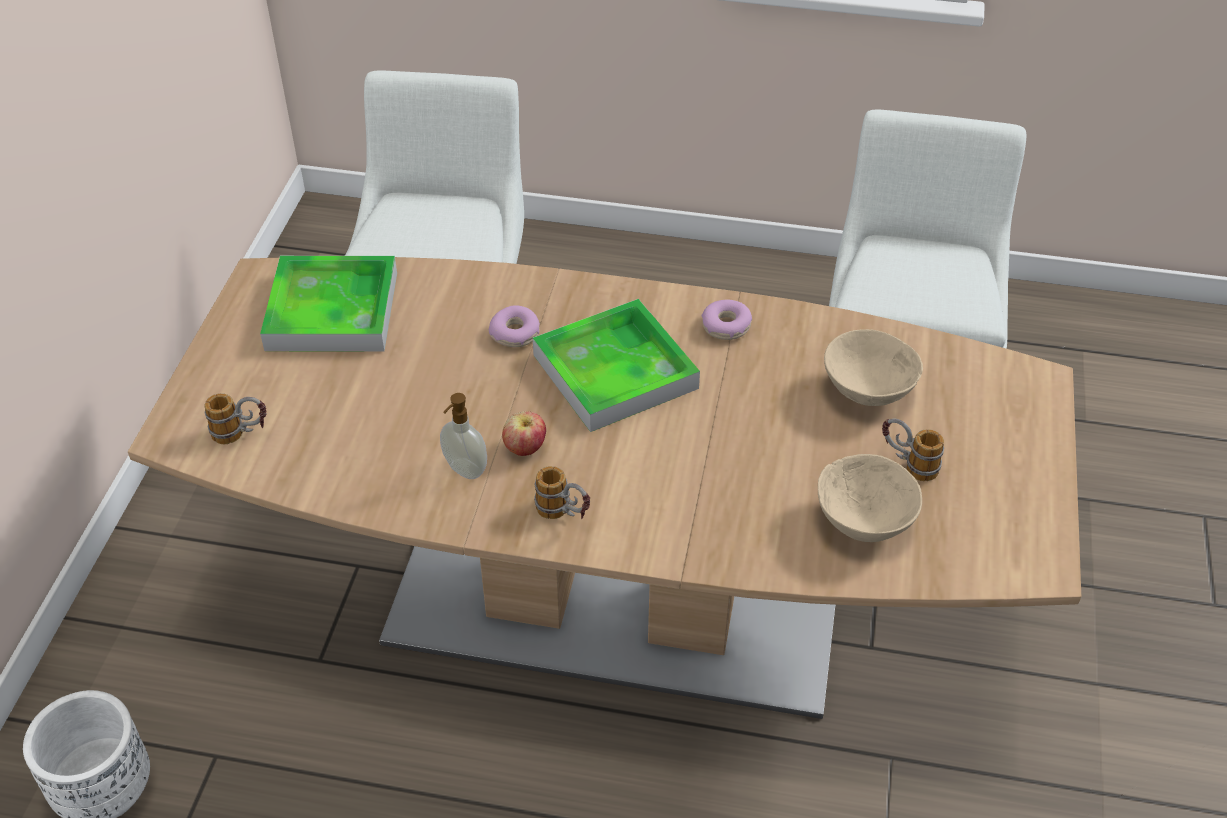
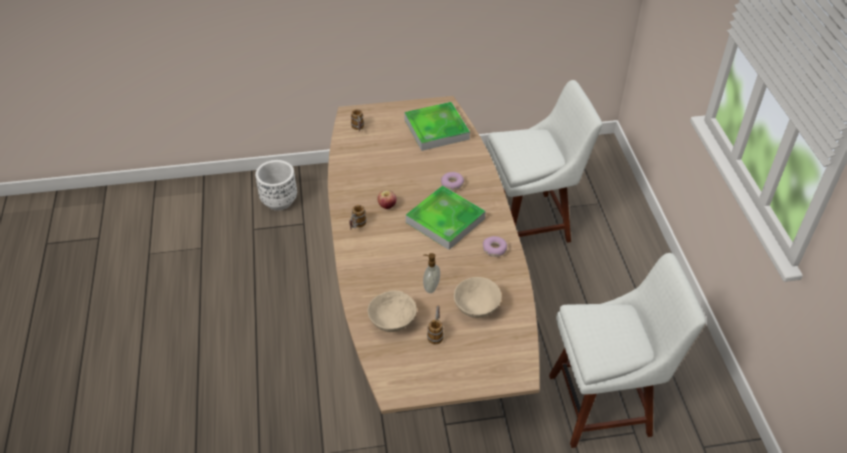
camera: 70 degrees right, 0 degrees up
soap dispenser [440,393,487,479] -> soap dispenser moved to [423,253,440,293]

